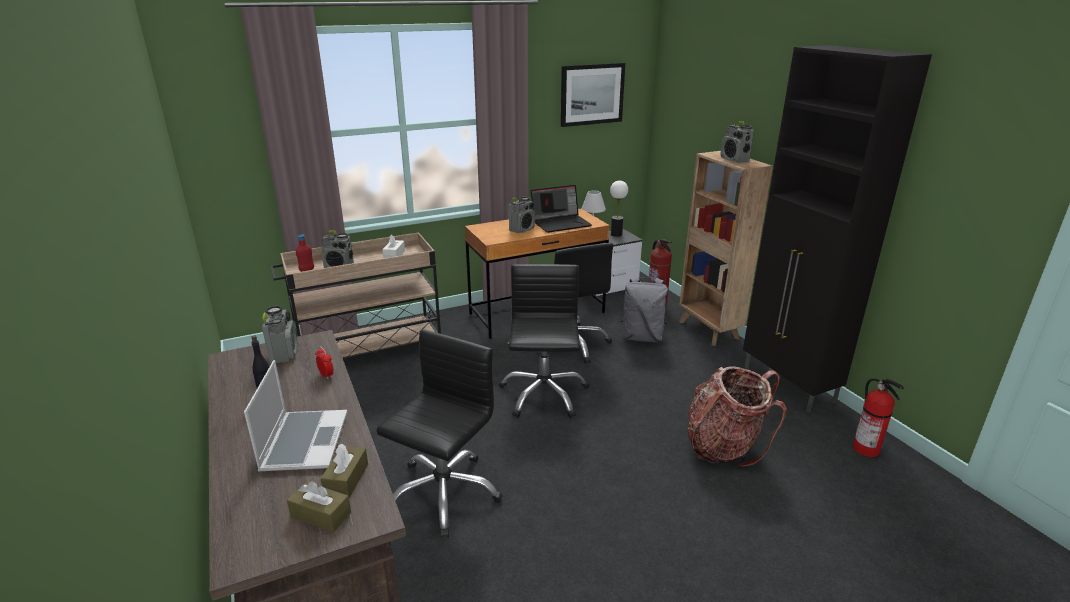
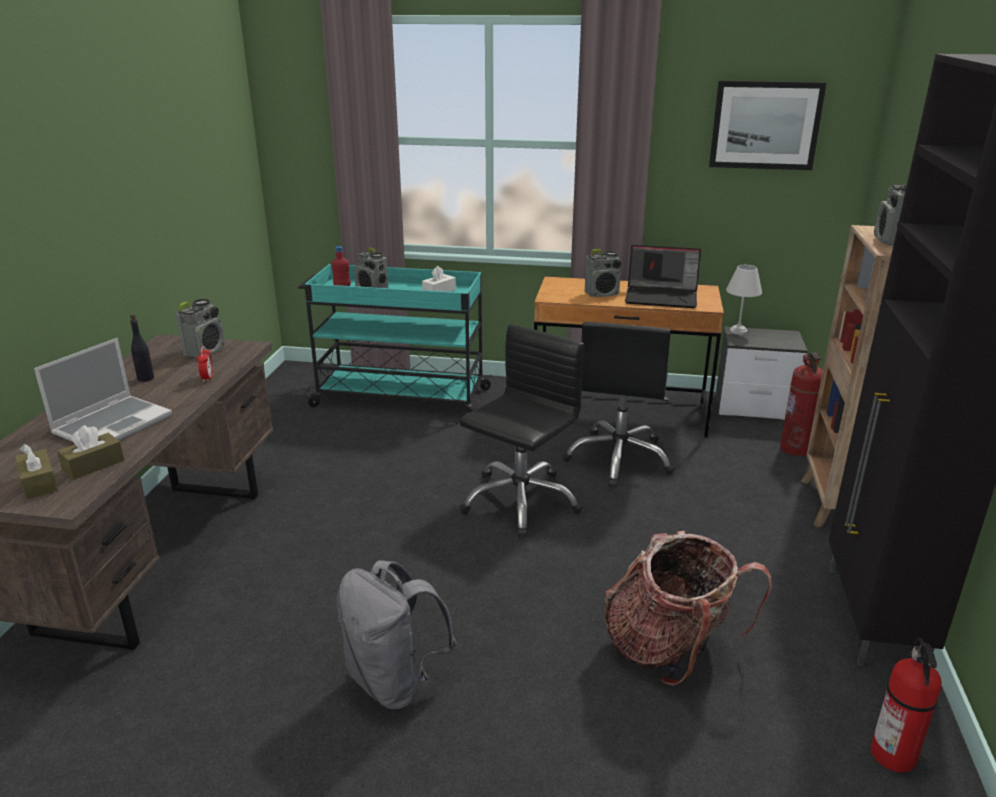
camera: 35 degrees right, 0 degrees up
beige cart [270,232,441,360] -> turquoise cart [298,264,493,413]
black office chair [376,329,503,538] -> none
table lamp [610,181,628,237] -> none
grey backpack [620,277,668,342] -> grey backpack moved to [337,560,457,710]

